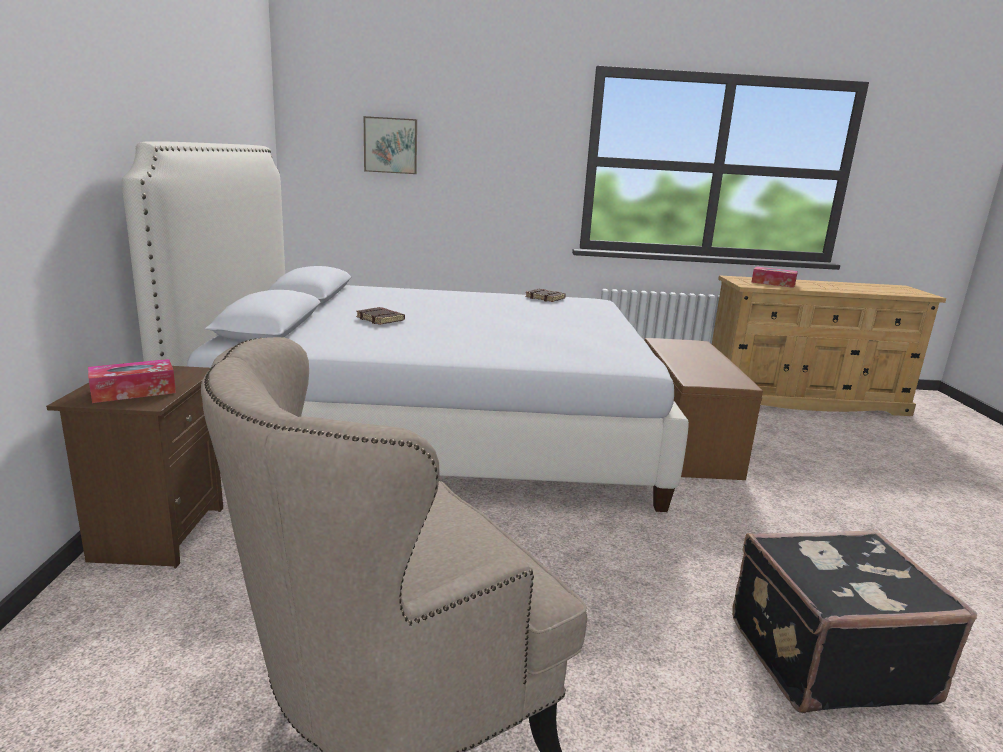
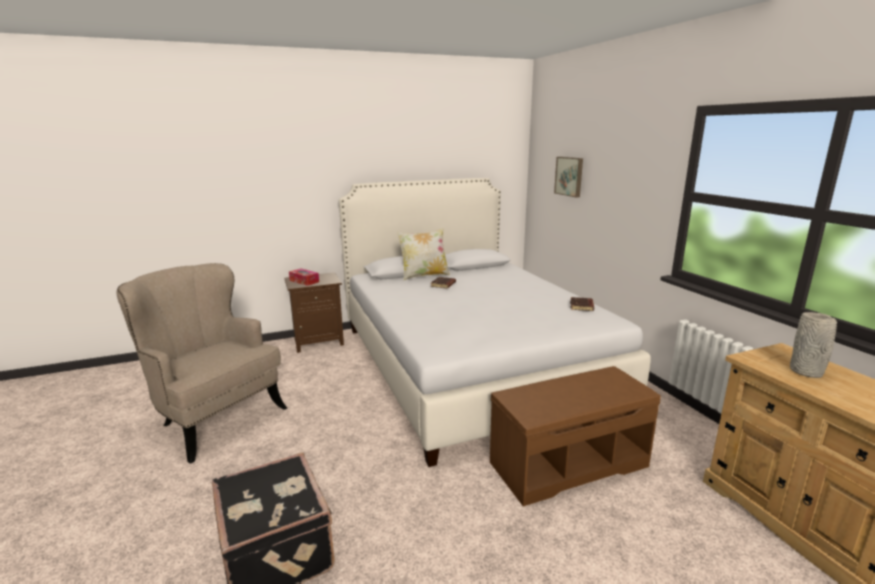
camera: 70 degrees right, 0 degrees up
tissue box [752,266,798,288] -> grey vase [790,312,837,378]
none -> pillow [397,228,450,280]

